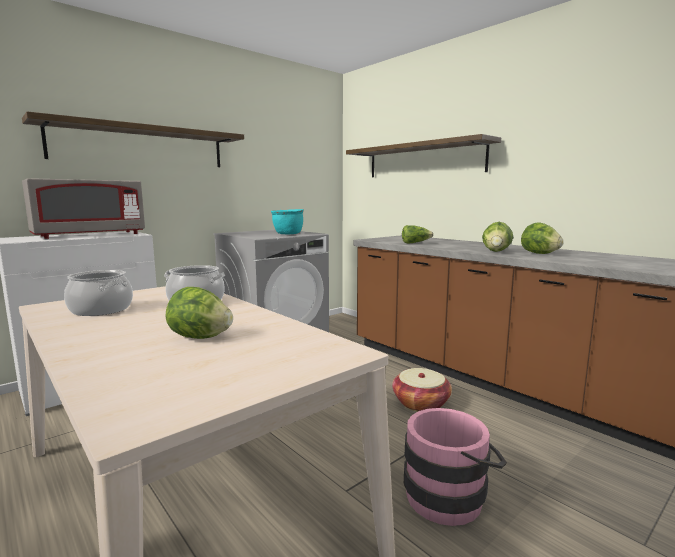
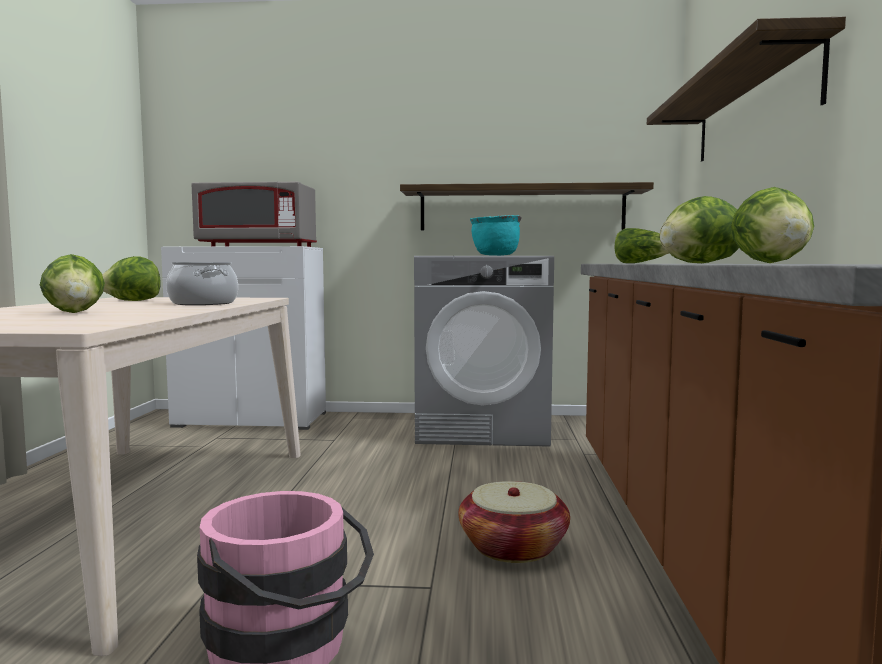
camera: 45 degrees right, 5 degrees down
shelf [22,111,244,167] -> shelf moved to [400,182,654,230]
cooking pot [64,270,133,316] -> lettuce [102,256,161,301]

